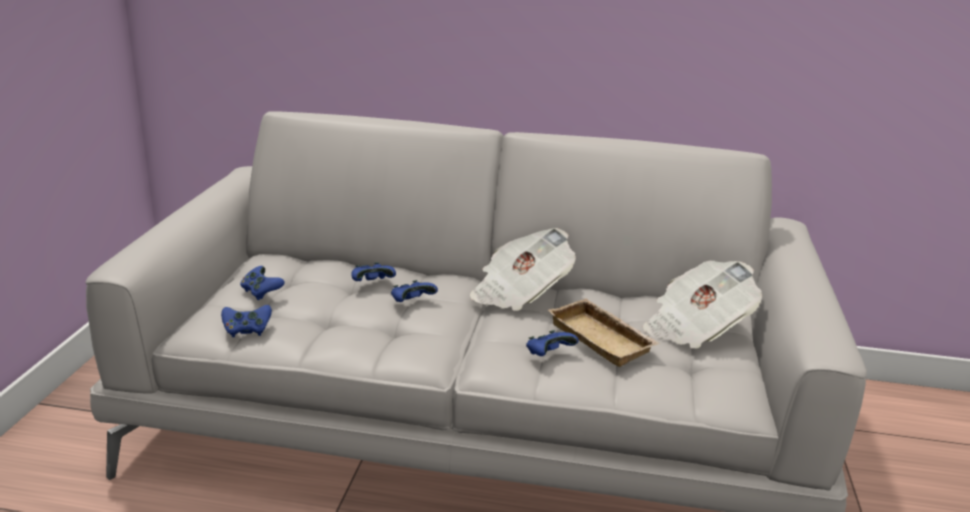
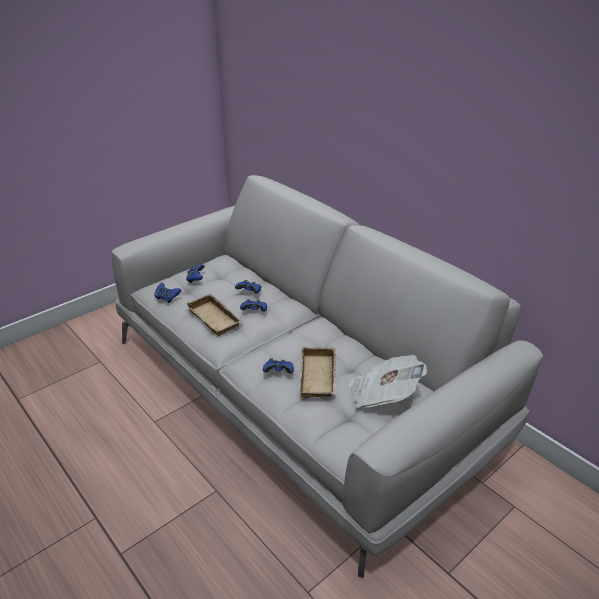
camera: 40 degrees right, 10 degrees up
newspaper [470,228,576,311] -> none
none -> beige tray [185,293,244,336]

